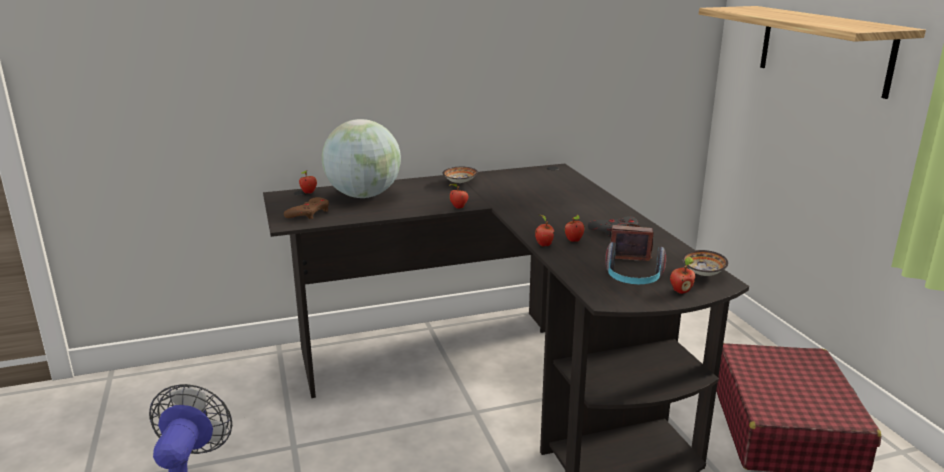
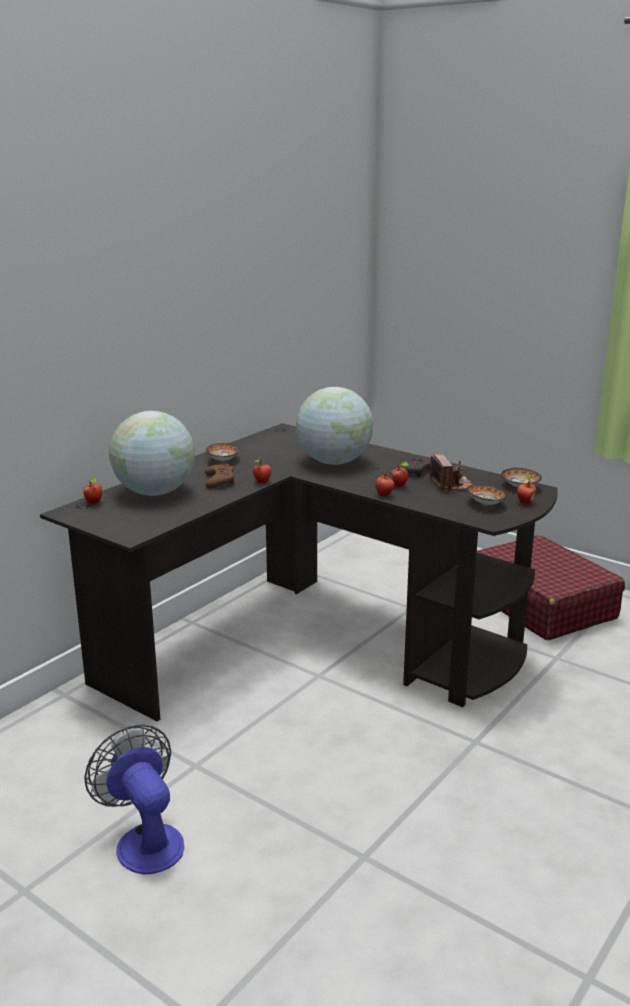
camera: 35 degrees left, 0 degrees up
brown game controller [284,197,329,219] -> brown game controller moved to [205,464,235,489]
headphones [605,242,666,284] -> bowl [467,484,507,505]
camera [611,223,654,261] -> camera turned 105 degrees clockwise [429,454,472,492]
shelf [699,6,926,99] -> none
none -> globe [296,387,373,465]

